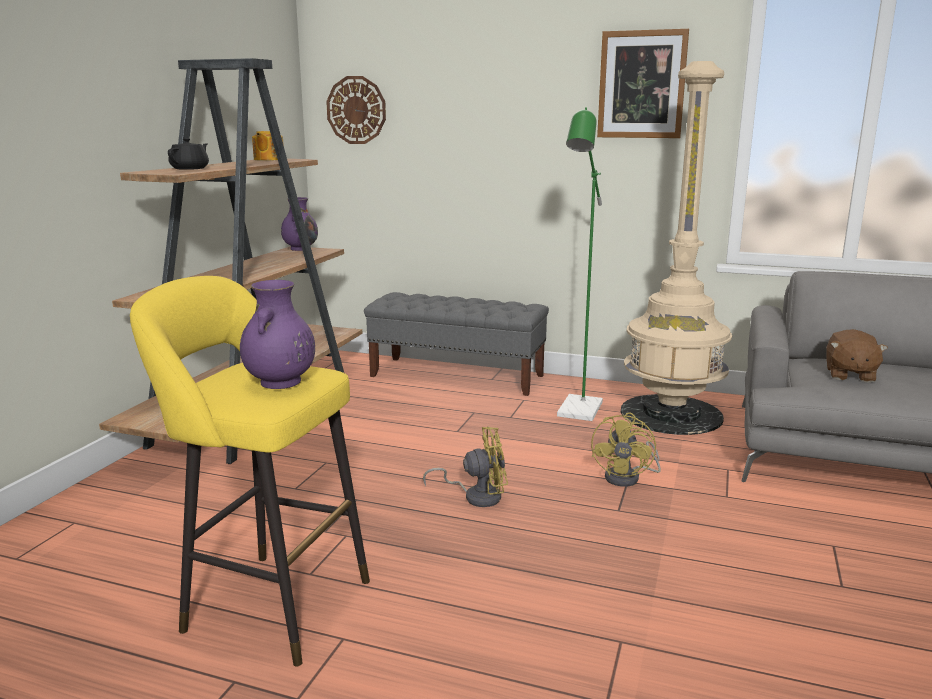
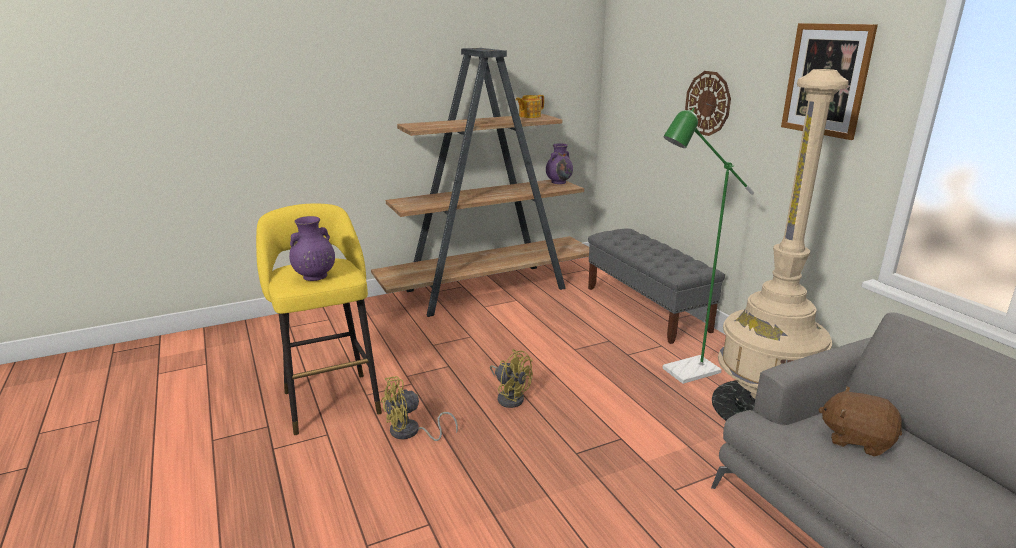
camera: 45 degrees right, 5 degrees up
black teapot [168,138,209,170] -> none
wall clock [326,76,386,144] -> wall clock moved to [685,71,731,136]
yellow fan [591,412,661,487] -> yellow fan moved to [381,376,458,441]
brown plush toy [826,329,888,383] -> brown plush toy turned 60 degrees clockwise [818,386,902,457]

